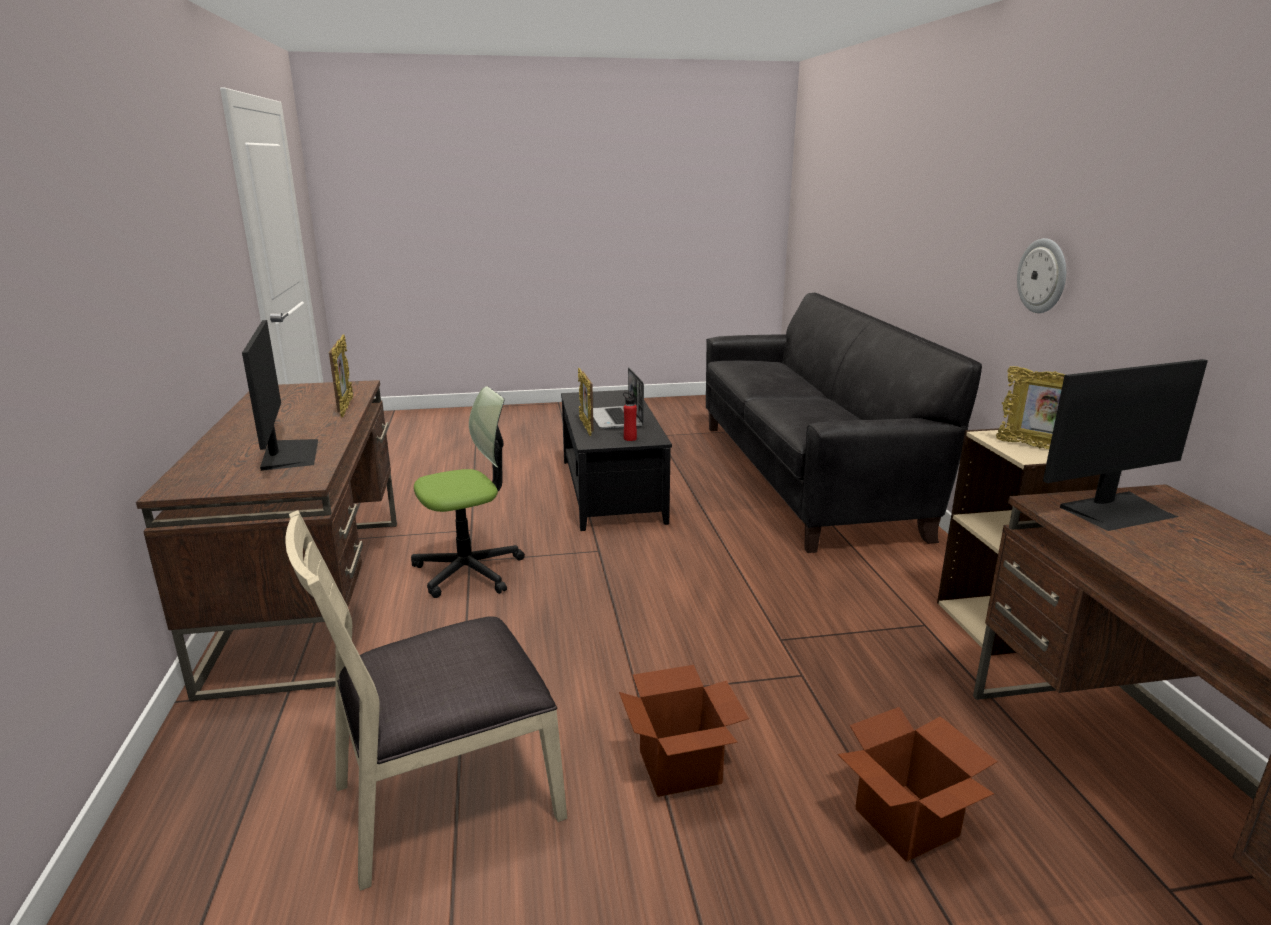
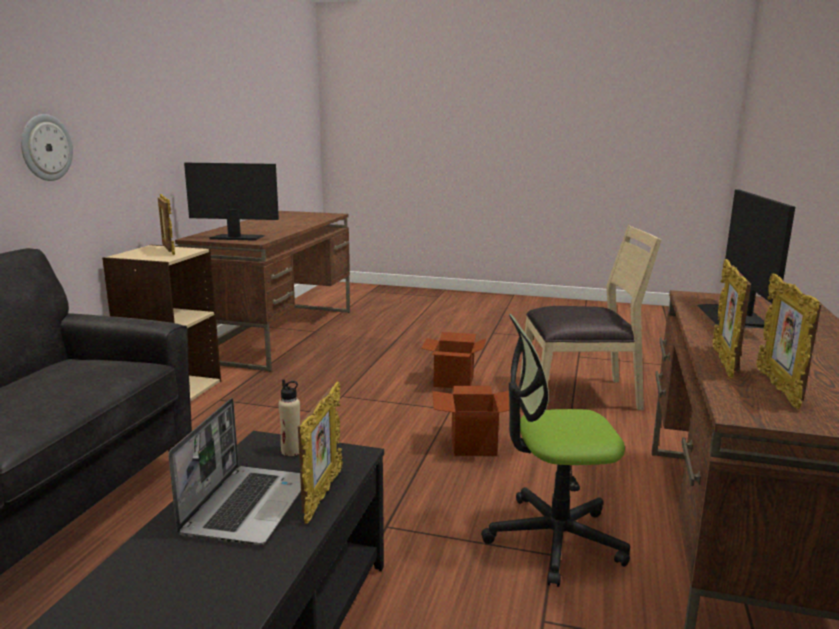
camera: 155 degrees left, 5 degrees down
red bottle [623,392,637,441] -> beige bottle [279,379,300,456]
cardboard box [838,707,998,862] -> cardboard box moved to [432,386,509,456]
none -> picture frame [756,273,821,409]

